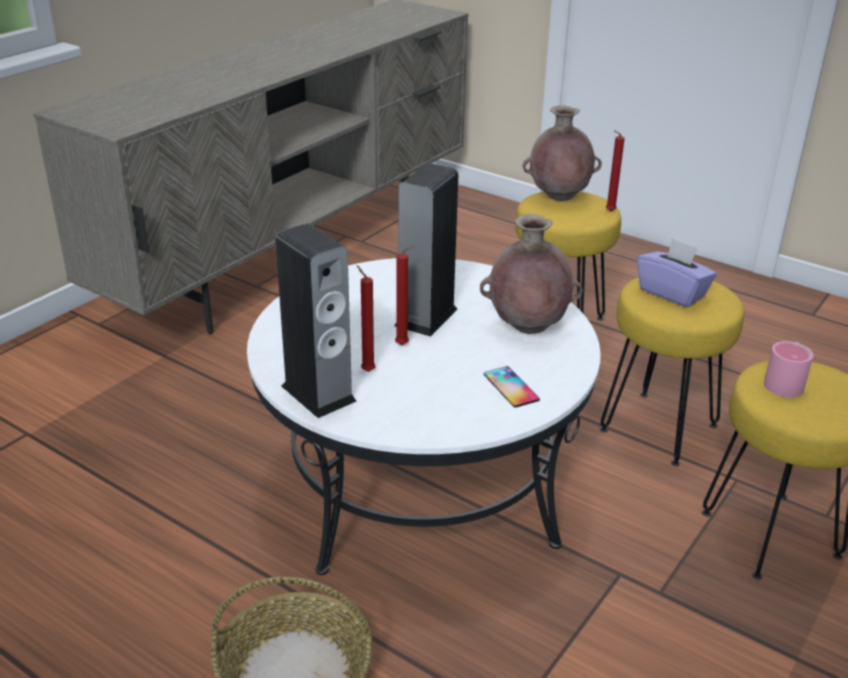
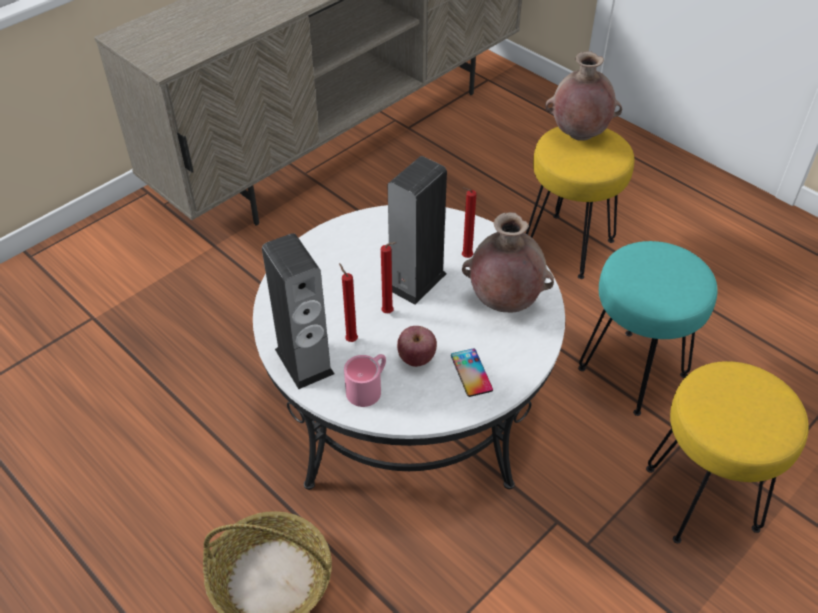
camera: 10 degrees right, 15 degrees up
yellow stool [600,277,744,466] -> turquoise stool [578,241,718,416]
red candle [606,130,625,212] -> red candle moved to [462,187,476,258]
purple tissue box [637,238,717,307] -> none
pink mug [764,341,813,398] -> pink mug moved to [344,354,386,407]
none -> apple [397,326,437,367]

